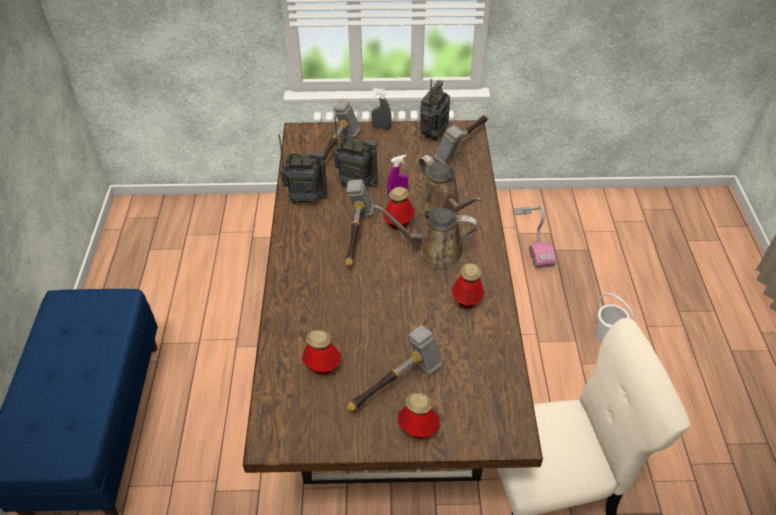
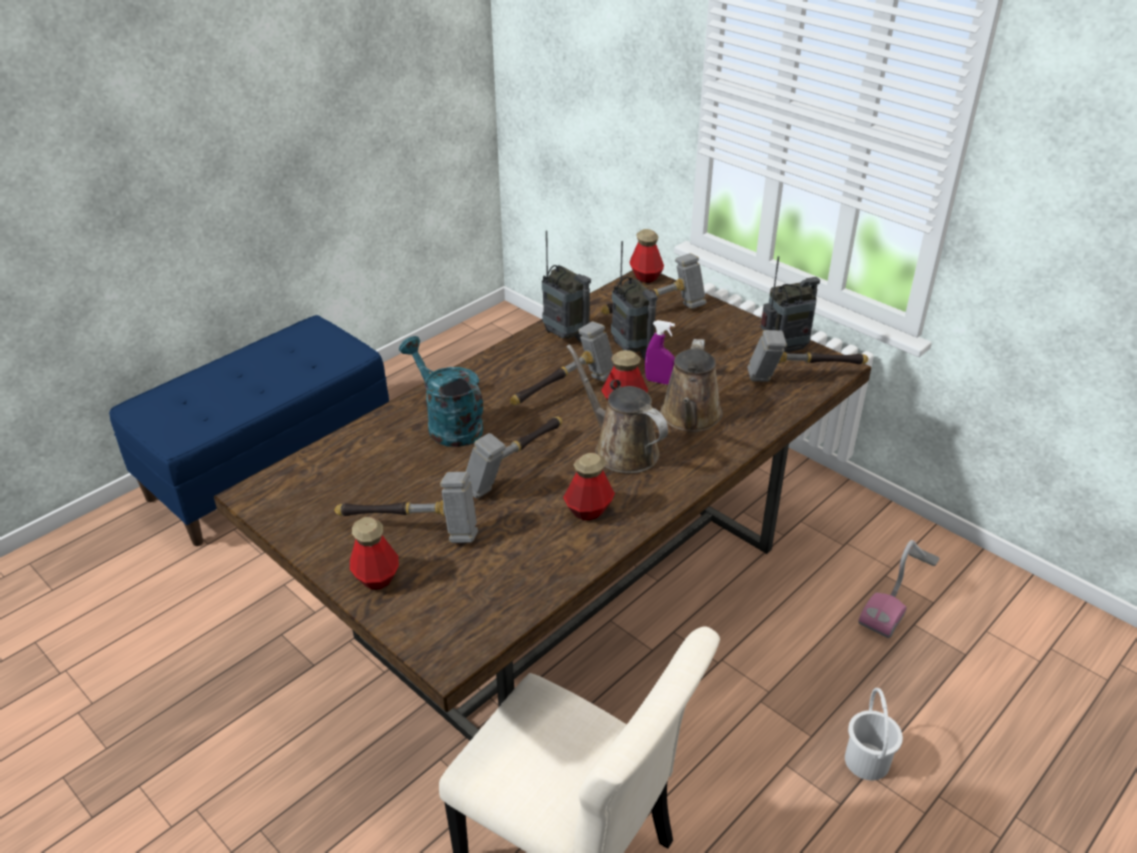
camera: 45 degrees right, 10 degrees down
bottle [302,330,341,374] -> bottle moved to [630,229,664,283]
grey spray bottle [371,89,391,130] -> none
none -> turquoise watering can [399,336,483,447]
none -> hammer [466,416,562,498]

